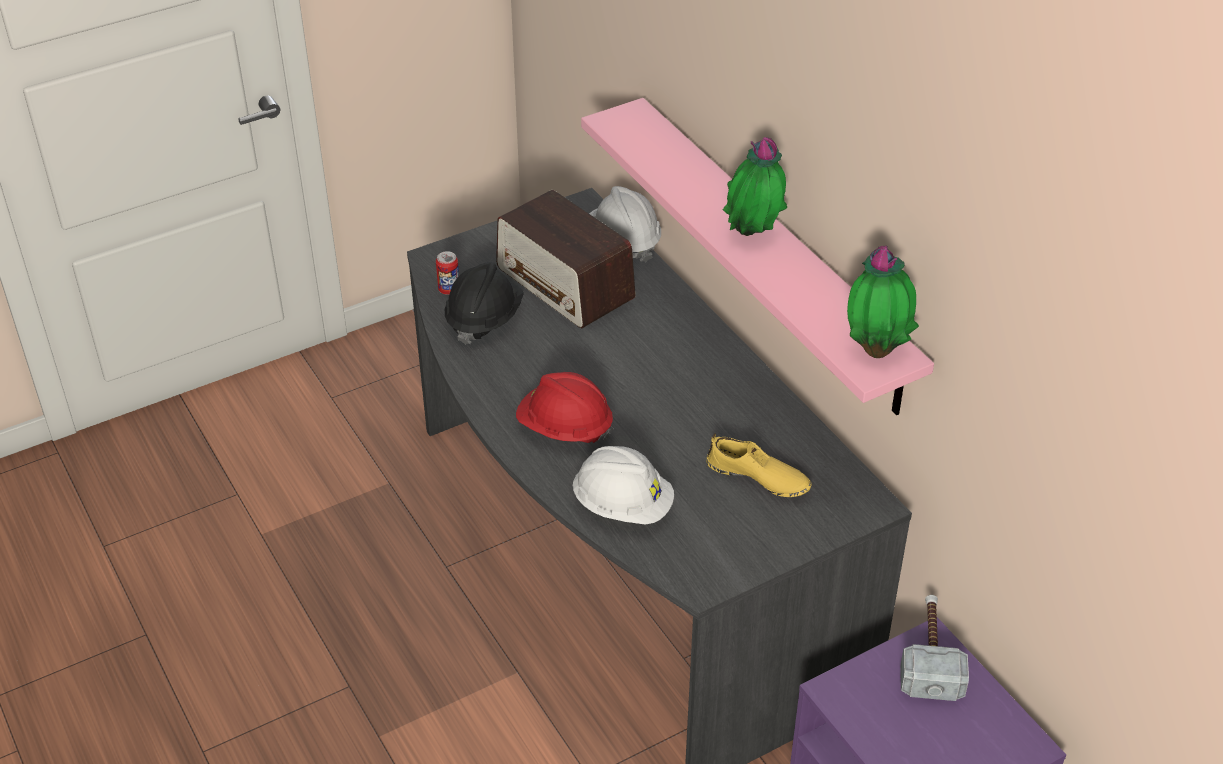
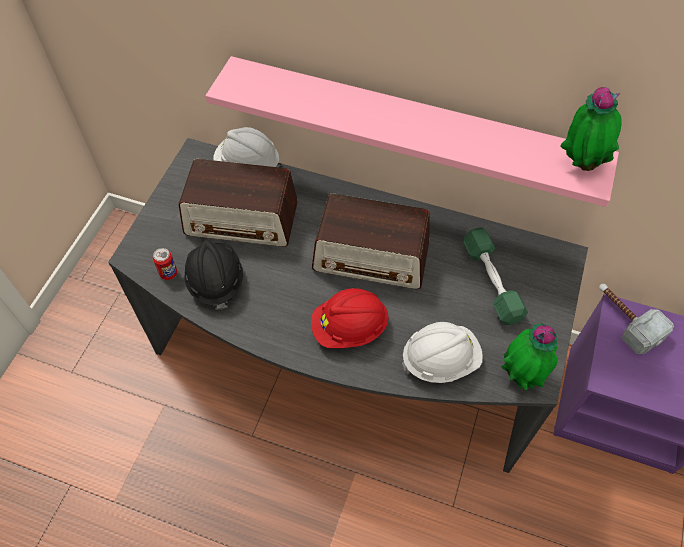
camera: 40 degrees left, 15 degrees up
yellow shoe [707,433,812,497] -> green dumbbell [463,227,528,325]
potted plant [723,137,787,236] -> potted plant moved to [501,323,558,391]
none -> radio [312,194,430,289]

